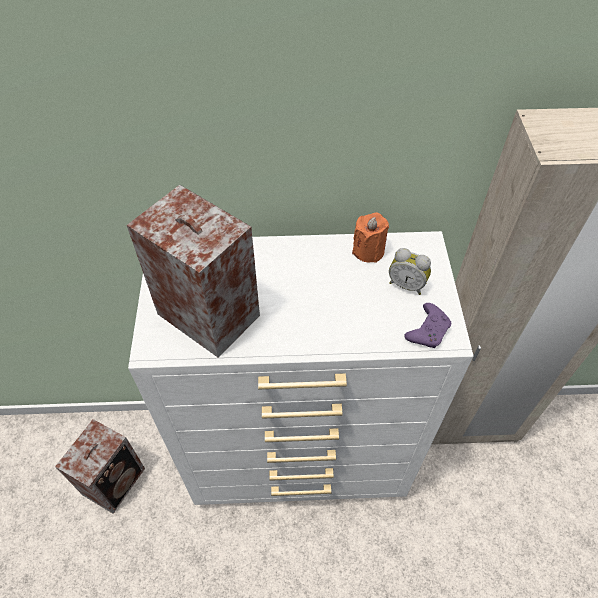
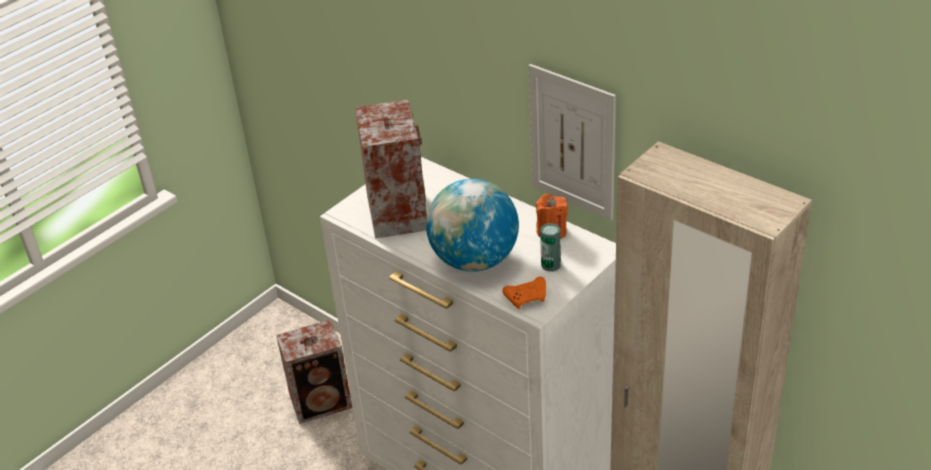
camera: 45 degrees right, 15 degrees down
alarm clock [389,248,431,295] -> can [540,223,561,272]
purple game controller [404,303,451,348] -> orange game controller [502,277,546,309]
none -> globe [426,179,519,272]
none -> picture [529,64,616,220]

